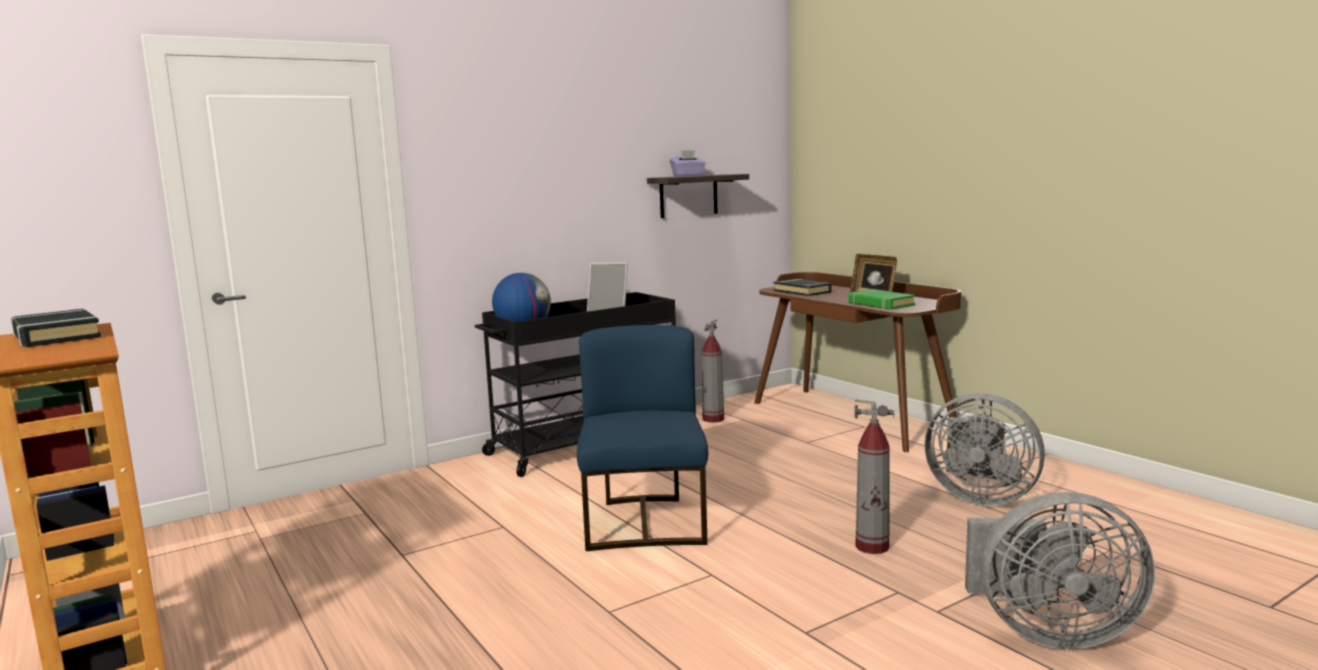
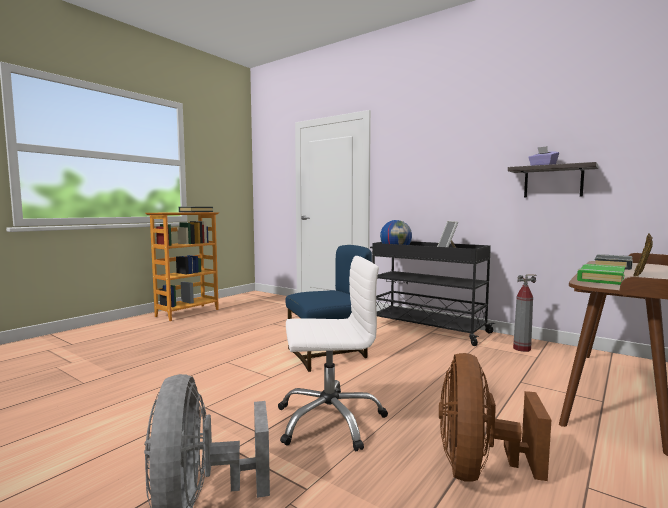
camera: 70 degrees right, 5 degrees down
fire extinguisher [855,399,895,554] -> white office chair [278,256,388,451]
grey fan [924,393,1045,506] -> brown fan [439,353,551,482]

